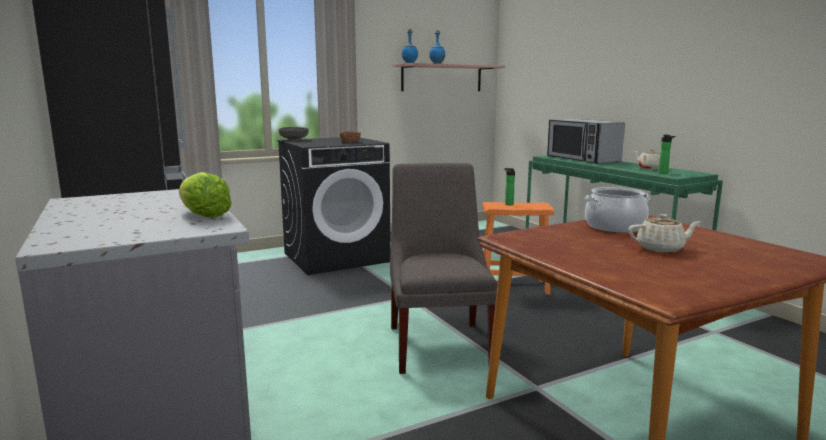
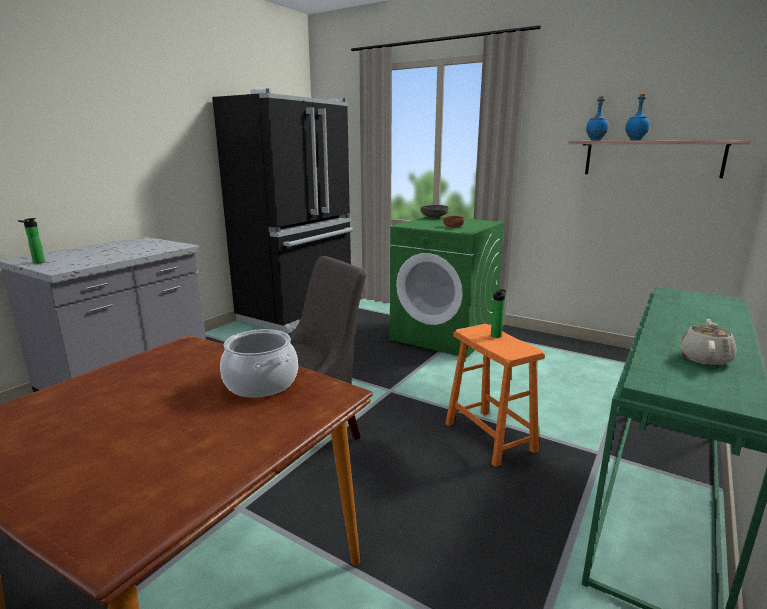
camera: 60 degrees right, 5 degrees up
lettuce [179,172,232,218] -> none
black washing machine [278,137,391,275] -> green washing machine [390,216,505,358]
microwave [547,119,625,164] -> none
beige teapot [628,214,702,253] -> none
bottle [658,134,675,174] -> bottle moved to [18,218,45,264]

